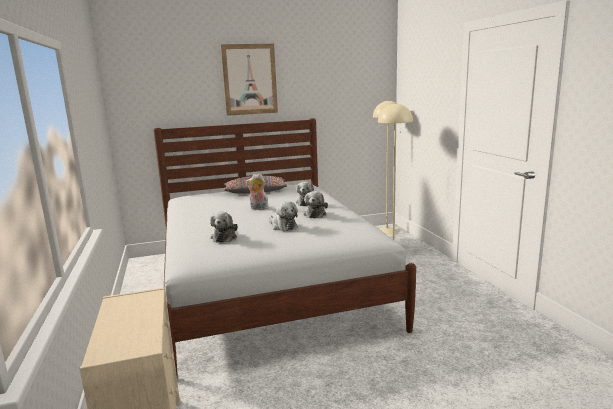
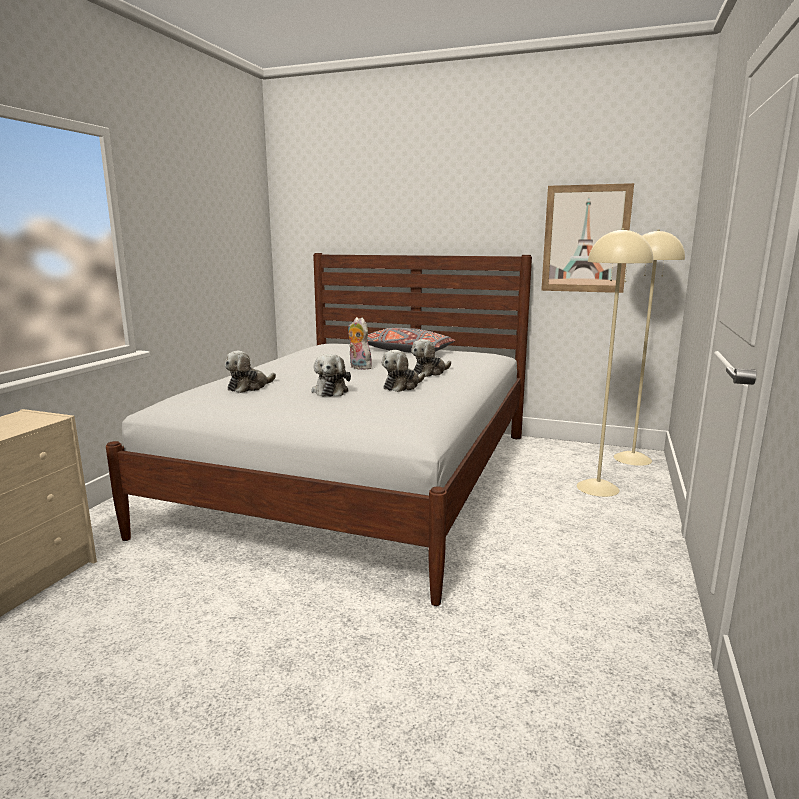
camera: 35 degrees right, 0 degrees up
picture [221,44,278,116] -> picture moved to [541,183,634,293]

